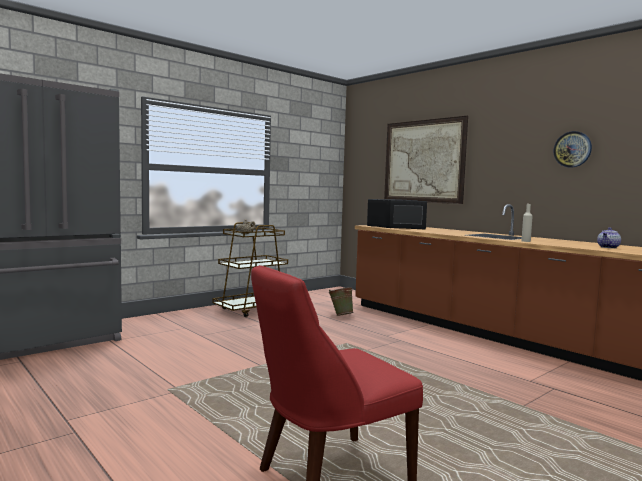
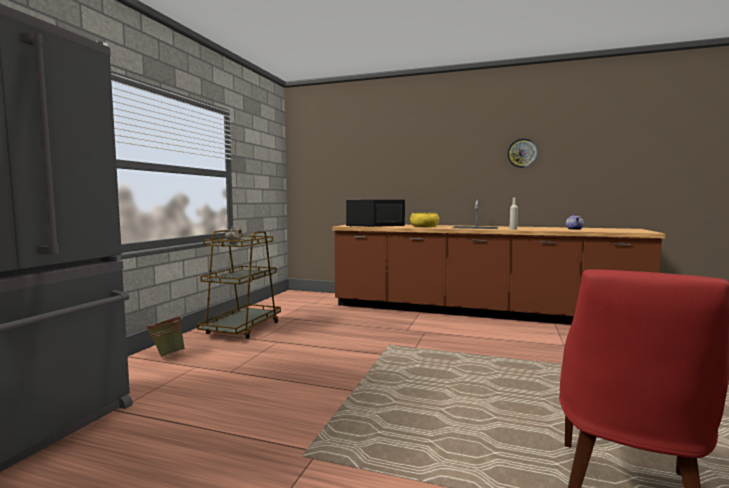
camera: 30 degrees left, 0 degrees up
green bucket [328,287,353,316] -> green bucket moved to [146,316,185,357]
picture [384,116,468,204] -> none
none -> yellow bowl [410,213,439,227]

